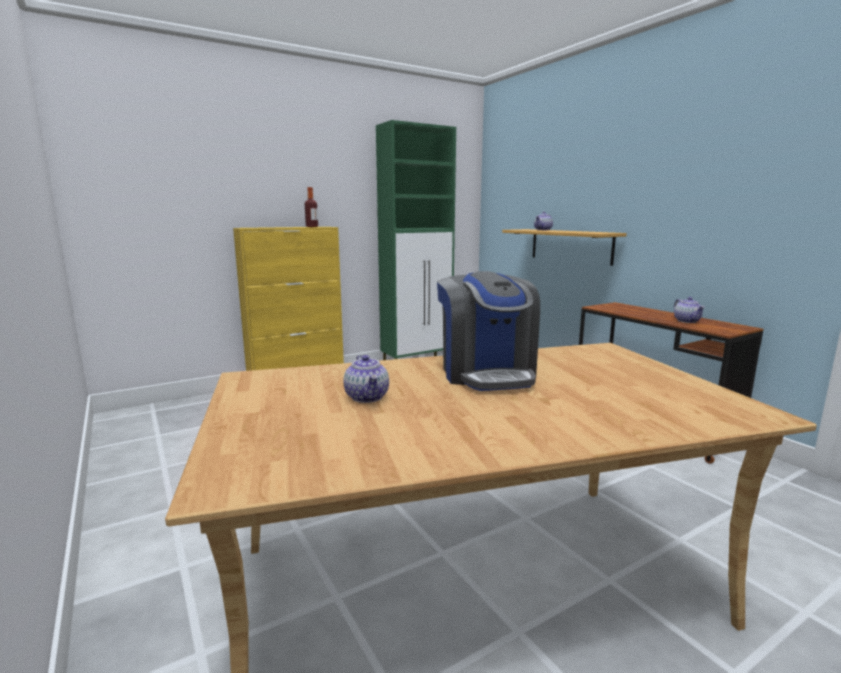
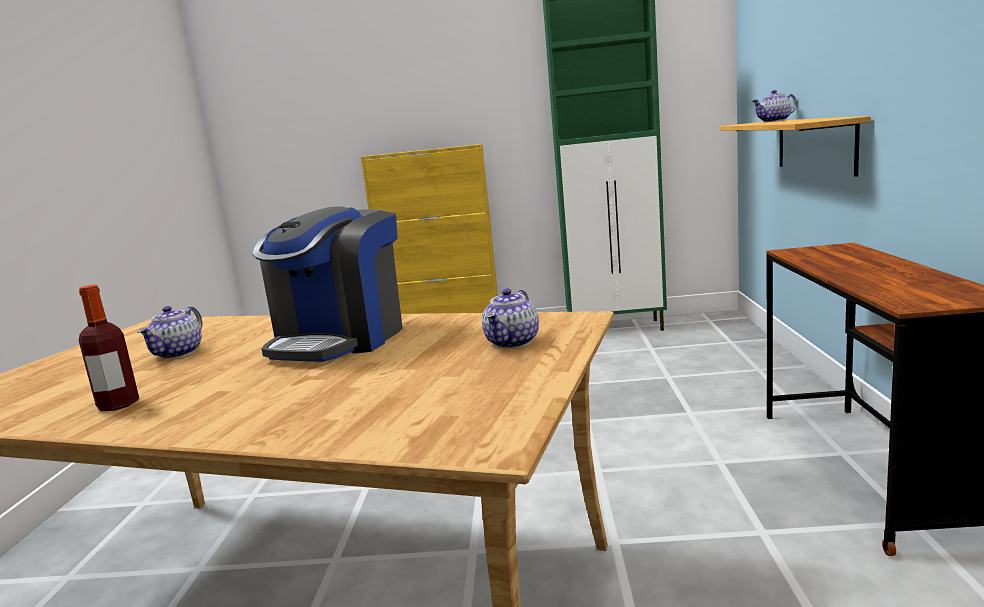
camera: 35 degrees right, 0 degrees up
bottle [305,187,318,227] -> bottle moved to [79,285,139,411]
teapot [674,297,705,323] -> teapot moved to [482,289,539,348]

